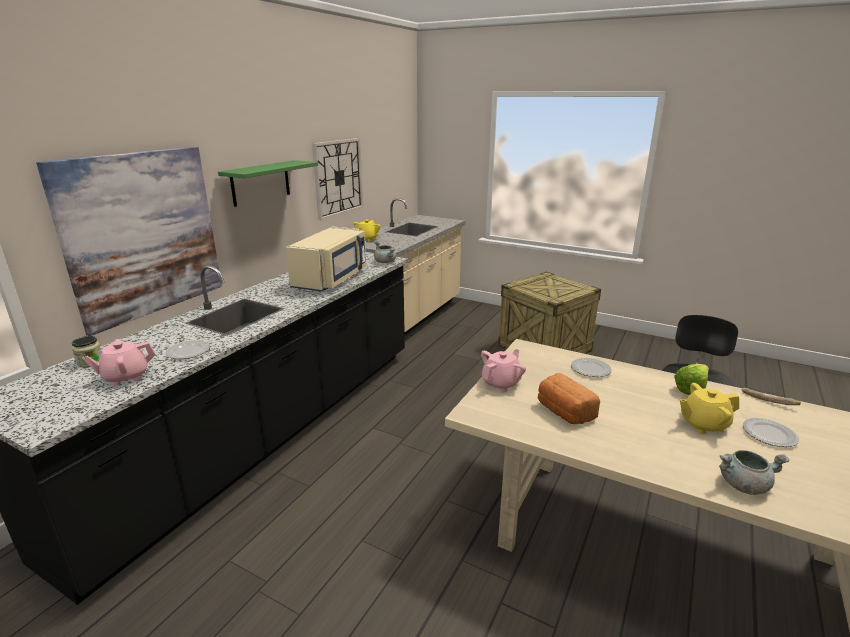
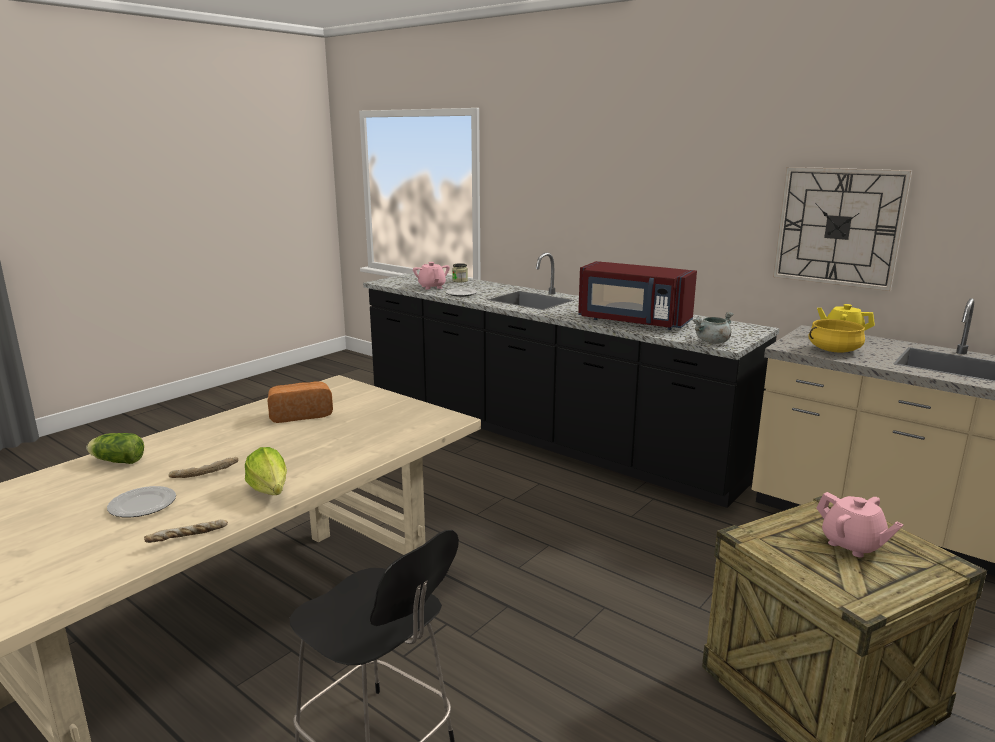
camera: 100 degrees right, 5 degrees down
picture [36,147,222,336] -> none
green shelf [218,160,318,207] -> none
beige microwave [286,226,366,291] -> red microwave [578,261,697,330]
pink teapot [481,349,526,392] -> pink teapot moved to [817,492,904,557]
plate [571,358,612,377] -> none
yellow teapot [680,383,739,434] -> bread [168,457,238,478]
grey cooking pot [719,450,790,495] -> lettuce [86,433,144,464]
none -> yellow cooking pot [808,319,865,353]

